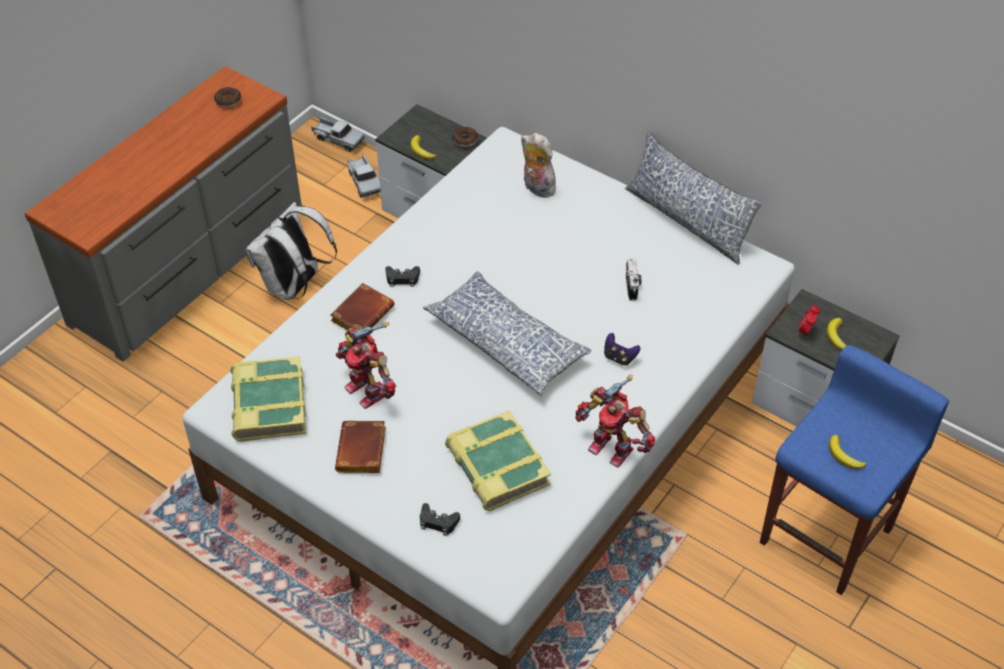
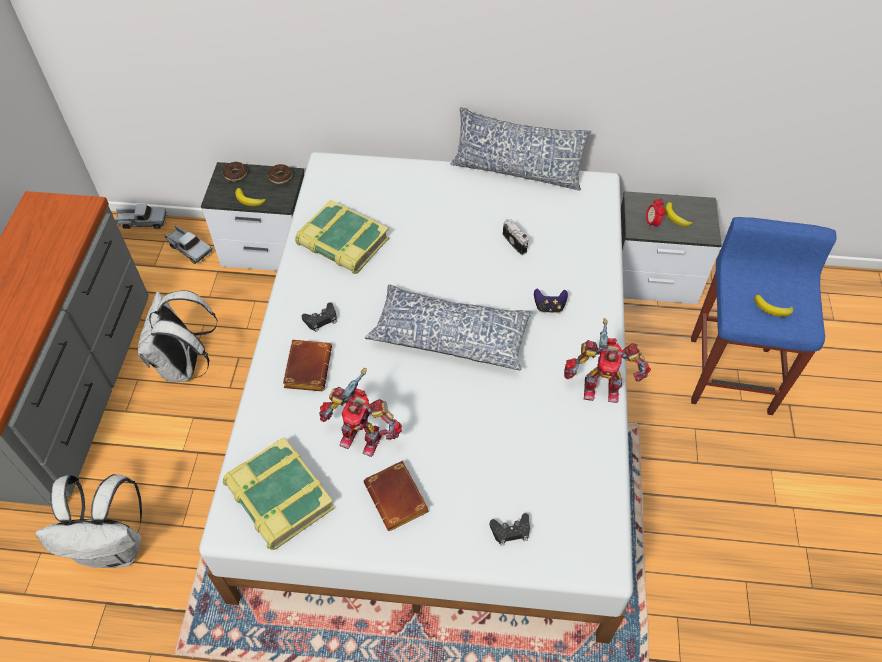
camera: 30 degrees left, 5 degrees up
donut [214,87,241,108] -> donut moved to [223,162,247,181]
book [445,410,551,511] -> book moved to [295,200,389,274]
plush toy [521,133,556,198] -> none
none -> white backpack [35,474,142,568]

